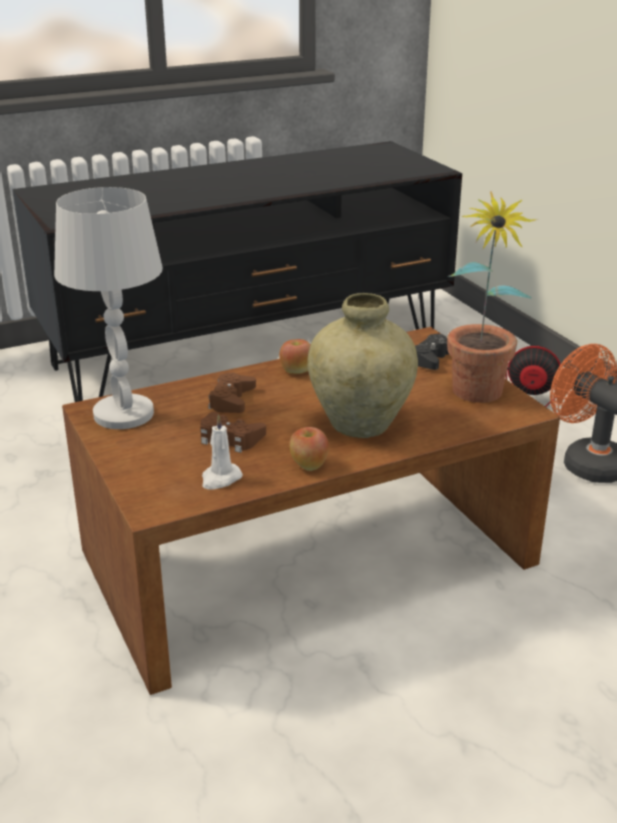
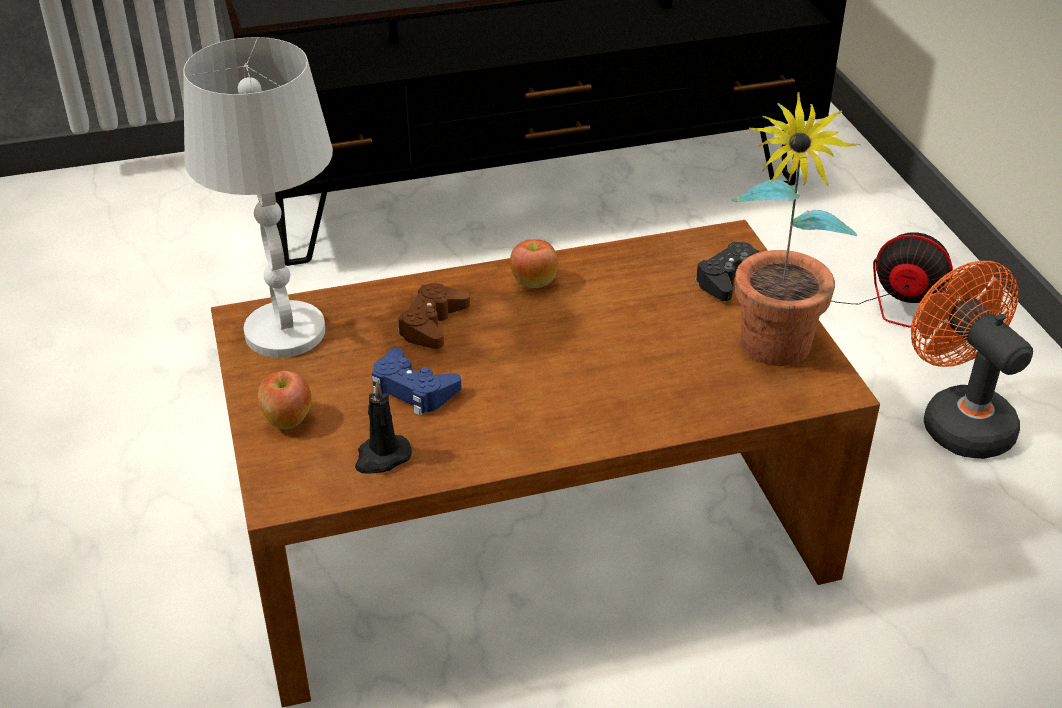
camera: 10 degrees right, 10 degrees up
brown game controller [200,412,266,453] -> blue game controller [372,348,461,416]
white candle [202,414,243,490] -> black candle [355,381,412,474]
apple [289,427,329,471] -> apple moved to [258,371,311,429]
beige vase [308,293,418,438] -> none

